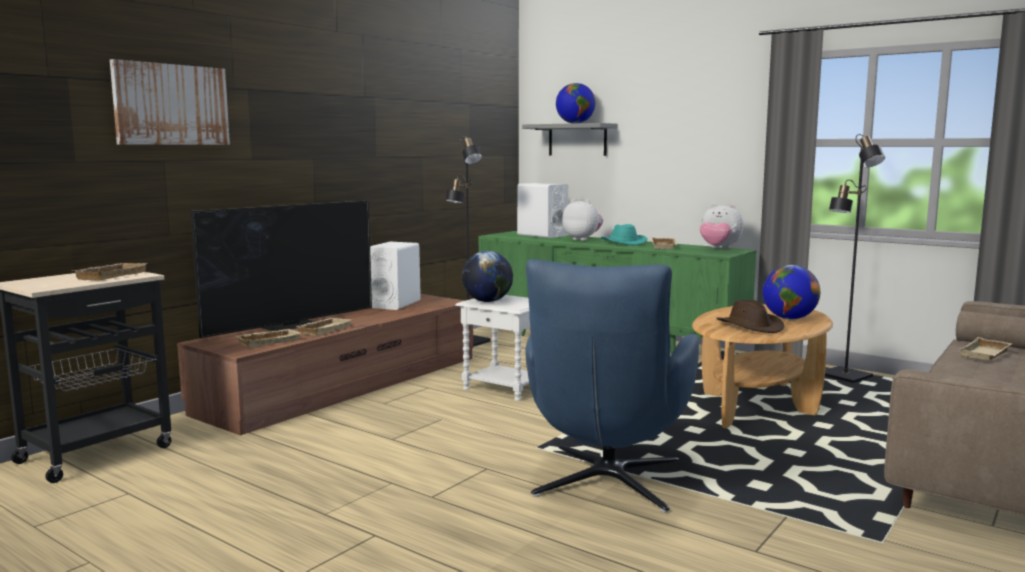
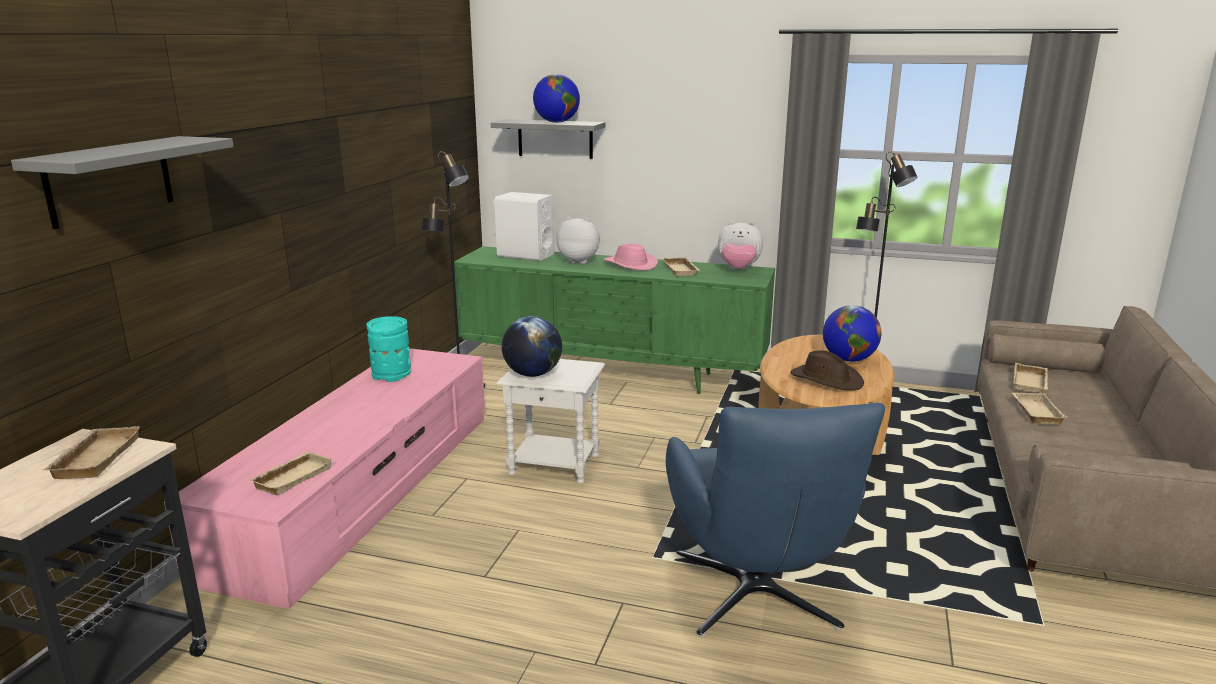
camera: 20 degrees left, 10 degrees up
picture [110,59,230,145] -> grey shelf [11,136,234,229]
brown tv stand [177,294,473,435] -> pink tv stand [164,348,485,609]
television [191,201,372,338] -> none
beige tray [295,318,352,336] -> beige tray moved to [1012,393,1067,424]
white speaker [370,242,421,310] -> turquoise vase [367,316,411,382]
turquoise hat [601,224,648,245] -> pink hat [604,244,658,271]

